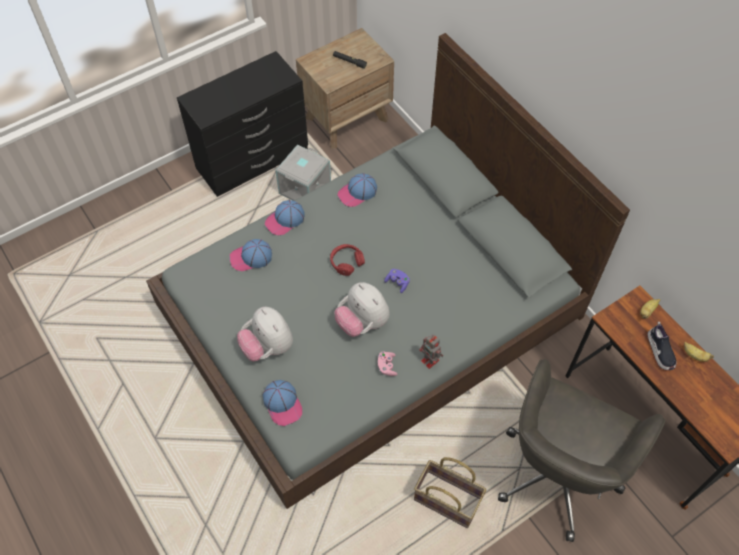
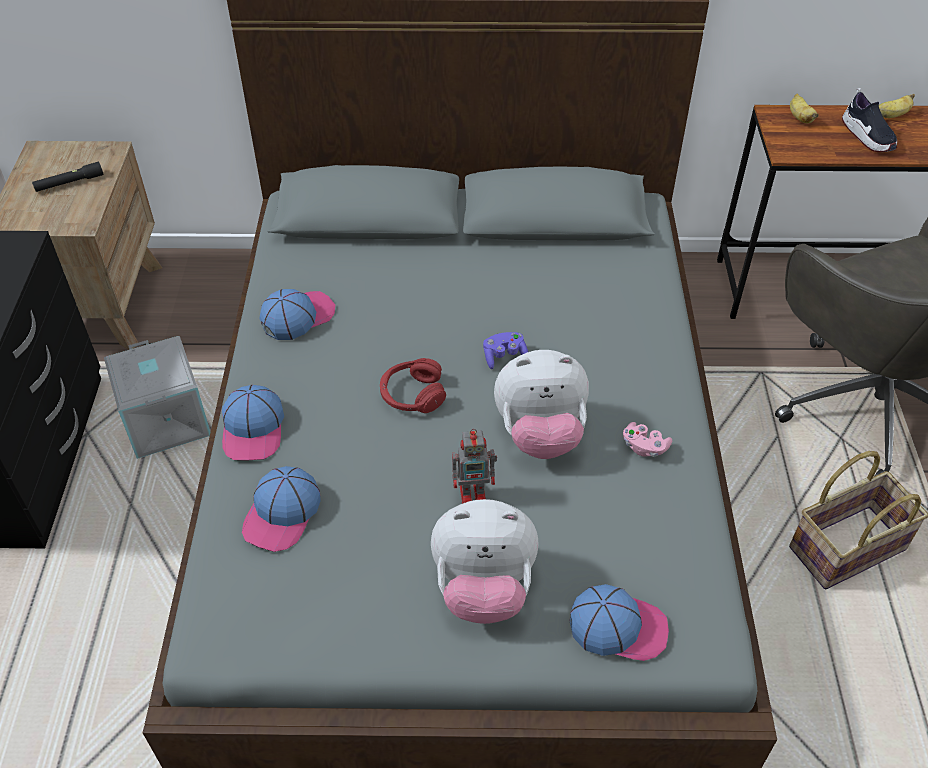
camera: 55 degrees left, 10 degrees down
cap [338,173,377,207] -> cap turned 135 degrees counterclockwise [260,289,335,340]
toy robot [419,334,443,369] -> toy robot moved to [452,429,497,504]
shoe [647,322,677,370] -> shoe turned 45 degrees clockwise [842,88,897,152]

